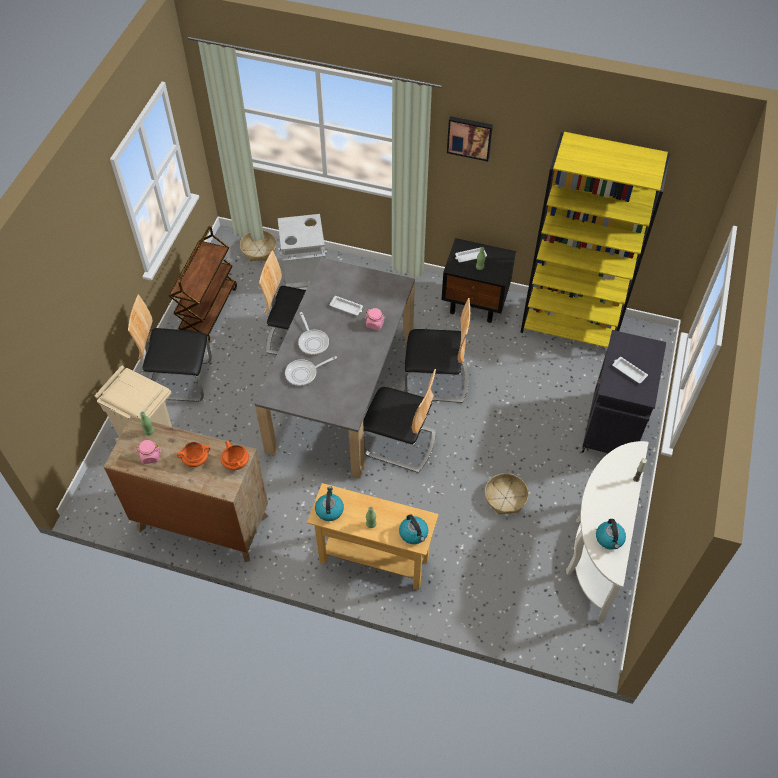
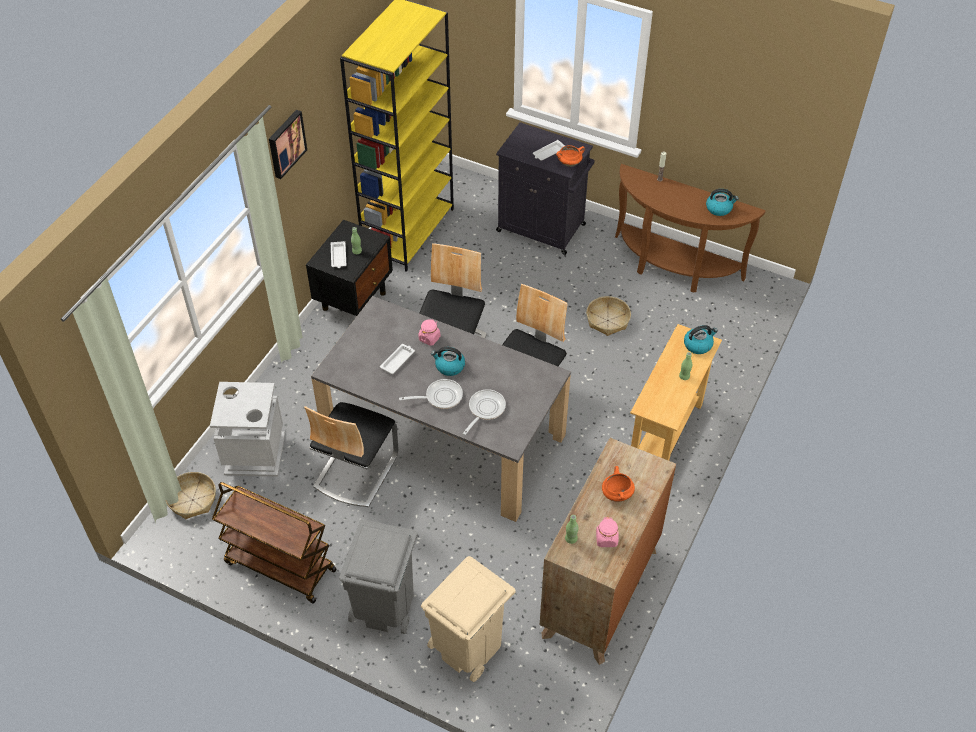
camera: 80 degrees left, 5 degrees down
chair [128,294,212,402] -> grey trash can [339,519,418,634]
orange cooking pot [221,441,249,470] -> orange cooking pot moved to [556,145,585,167]
frying pan [285,356,337,386] -> frying pan turned 135 degrees counterclockwise [463,389,506,435]
kettle [315,486,344,521] -> kettle moved to [431,347,465,376]
white console table [566,441,649,623] -> brown console table [615,164,766,293]

